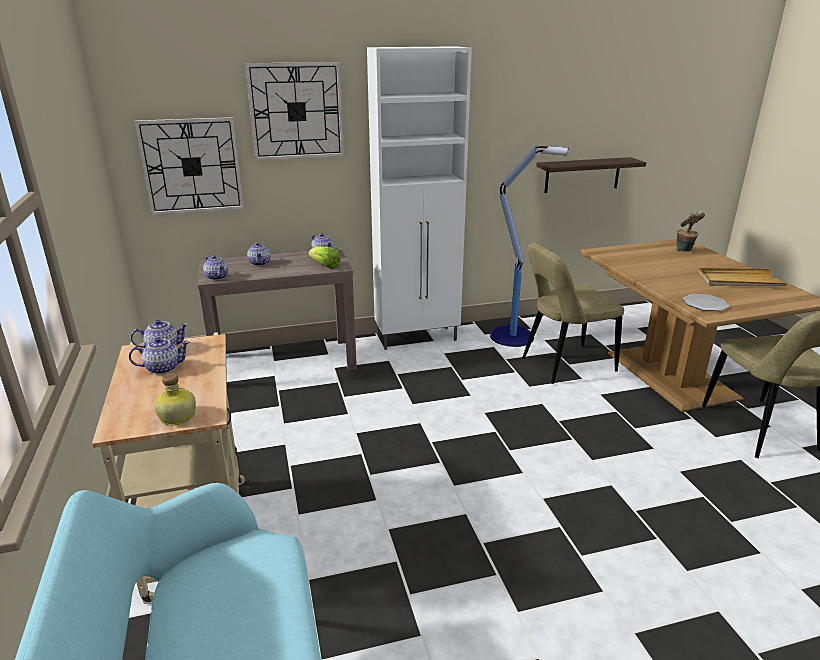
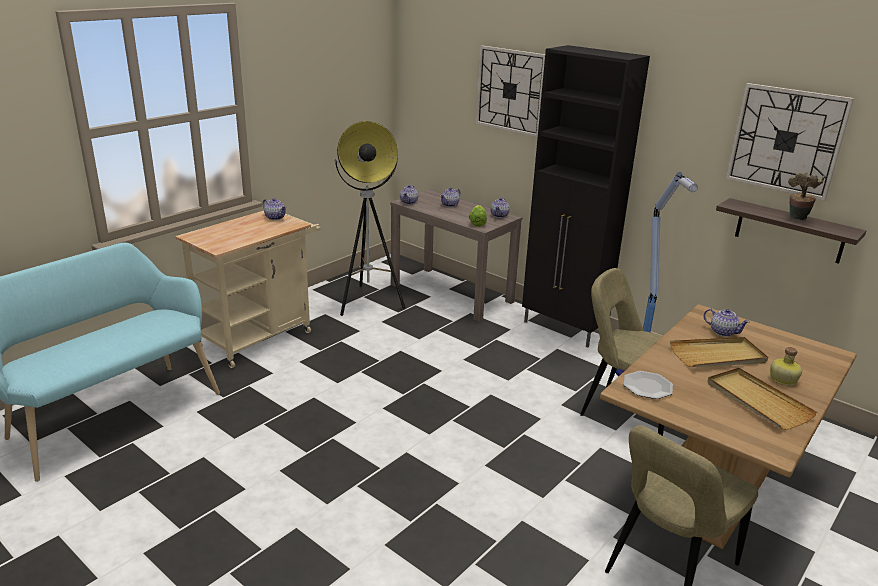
camera: 55 degrees right, 0 degrees up
teapot [129,337,190,374] -> teapot moved to [703,308,750,337]
wall clock [134,117,244,215] -> wall clock moved to [726,83,854,201]
bottle [154,373,196,425] -> bottle moved to [770,347,802,385]
white cabinet [367,46,472,350] -> black cabinet [522,45,650,348]
potted plant [677,211,705,252] -> potted plant moved to [788,172,825,220]
none -> floor lamp [335,121,406,316]
none -> beige tray [670,337,768,367]

